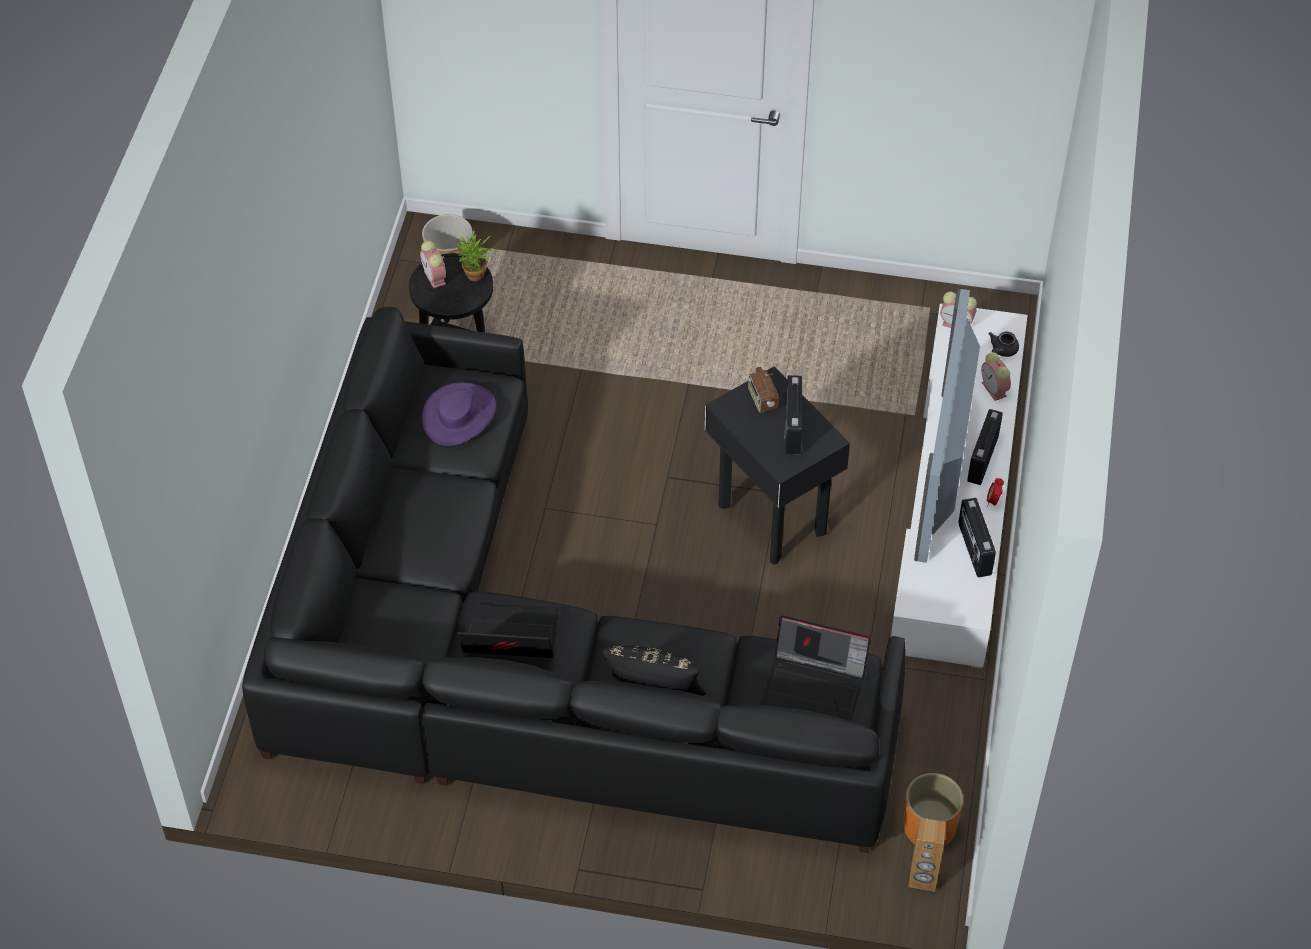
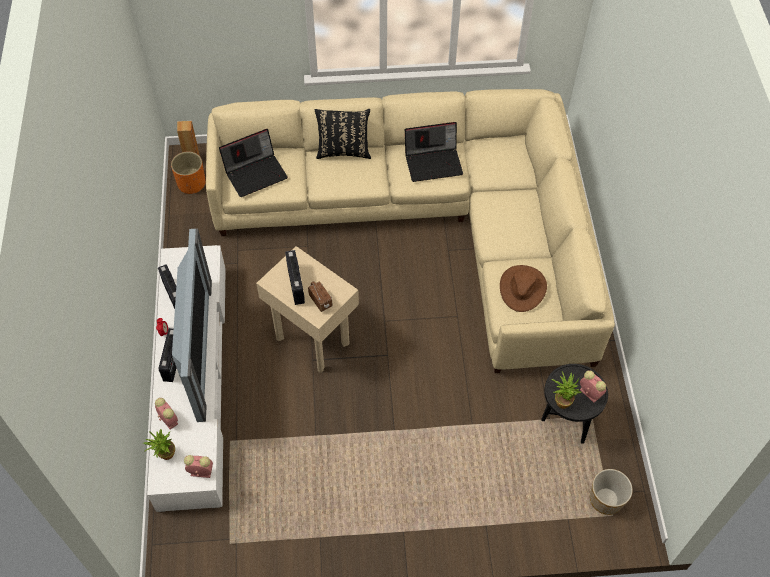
camera: 165 degrees right, 5 degrees up
black sofa [242,307,906,853] -> beige sofa [206,89,615,373]
purple hat [422,382,496,446] -> brown hat [500,265,547,312]
black side table [705,367,850,564] -> beige side table [256,246,359,372]
laptop [760,615,871,722] -> laptop turned 150 degrees clockwise [219,129,288,197]
grey teapot [988,332,1019,357] -> potted plant [143,429,175,460]

